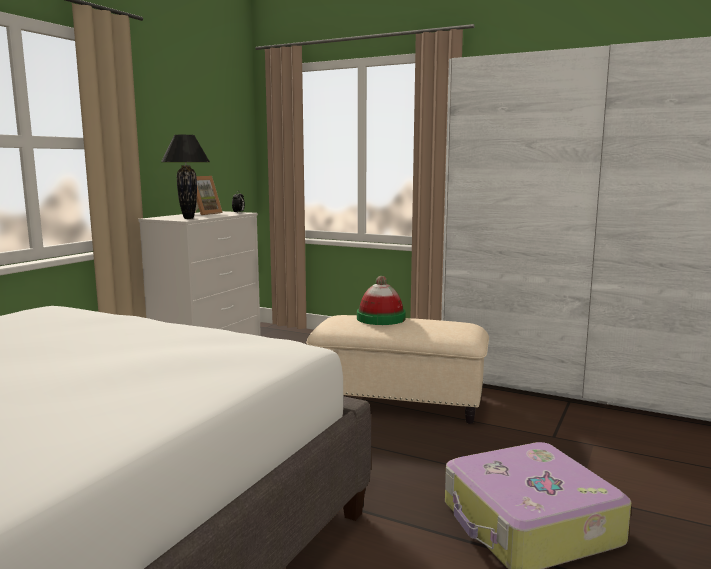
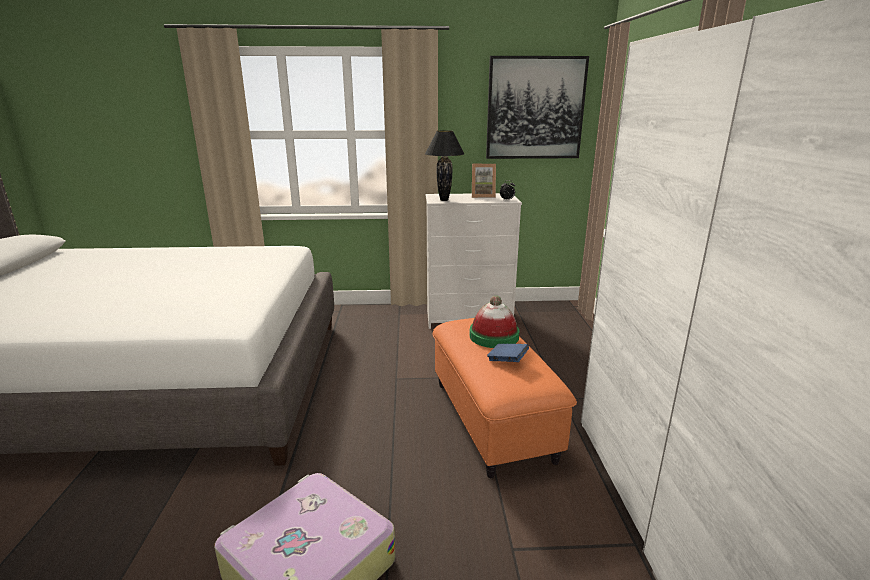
camera: 60 degrees right, 10 degrees up
beige ottoman [306,315,489,424] -> orange ottoman [432,318,577,478]
none -> picture [486,56,589,159]
none -> blue book [487,344,529,362]

